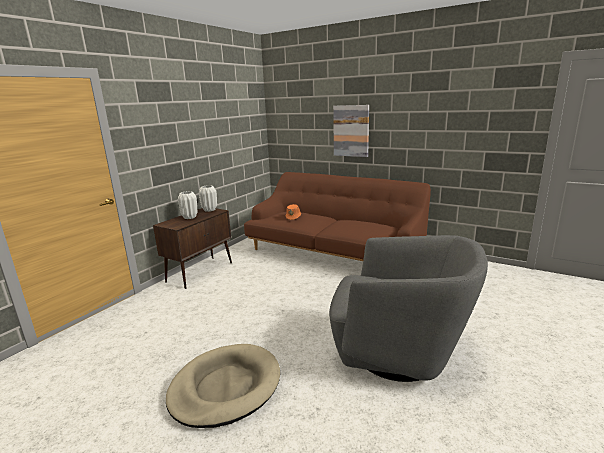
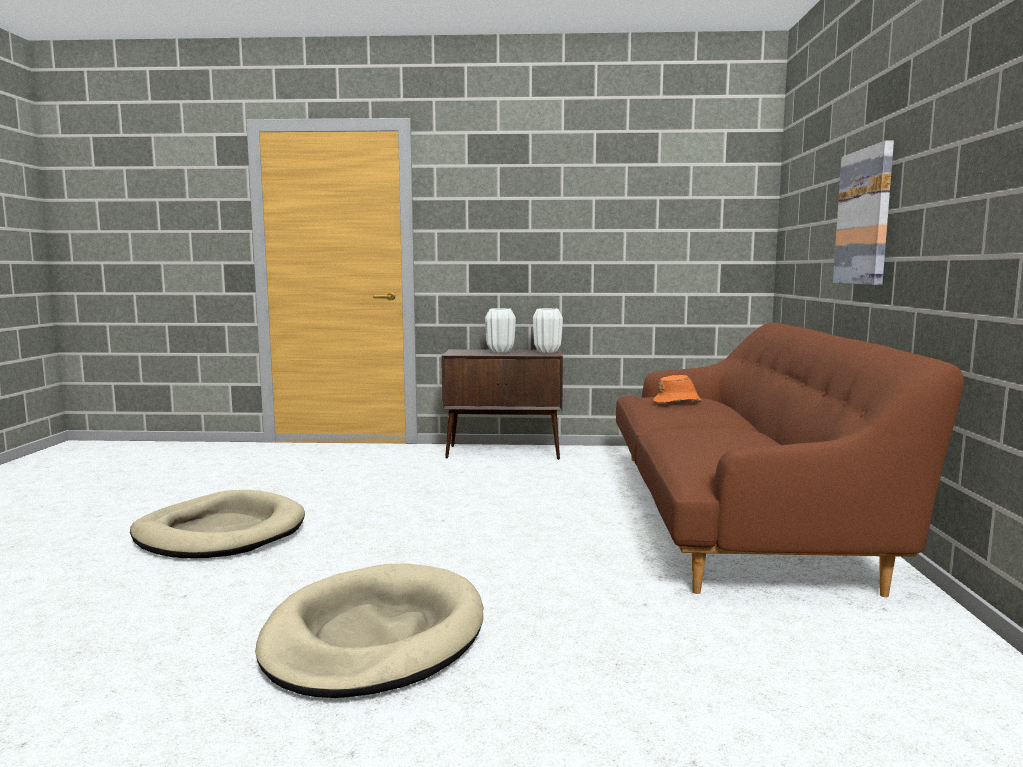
camera: 60 degrees right, 10 degrees down
grey armchair [329,235,488,382] -> beige dog bed [255,564,483,698]

